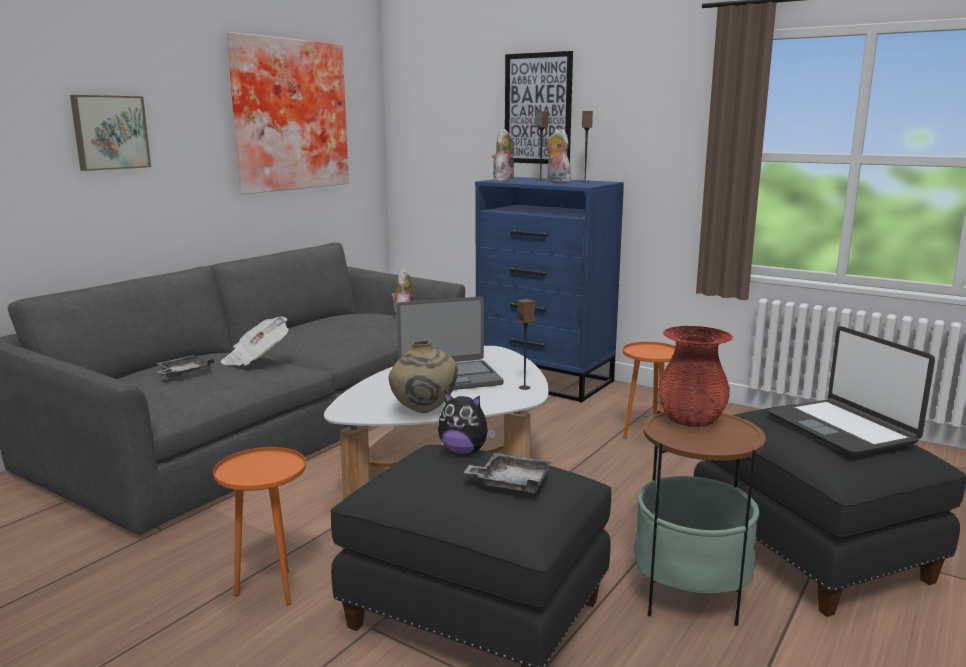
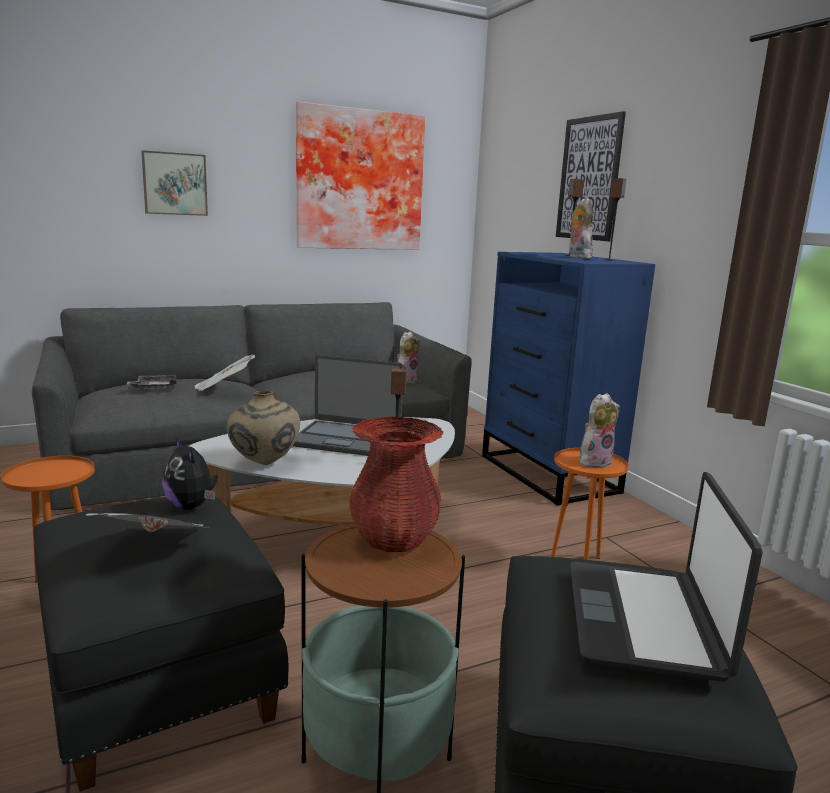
camera: 30 degrees right, 0 degrees up
grey tray [463,453,551,493] -> newspaper [86,513,208,532]
plush toy [492,129,515,182] -> plush toy moved to [579,393,620,468]

